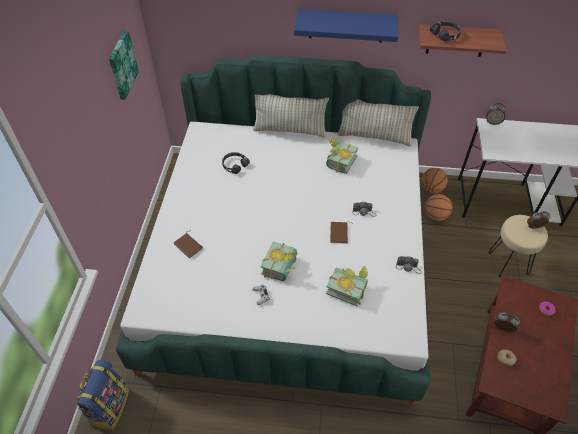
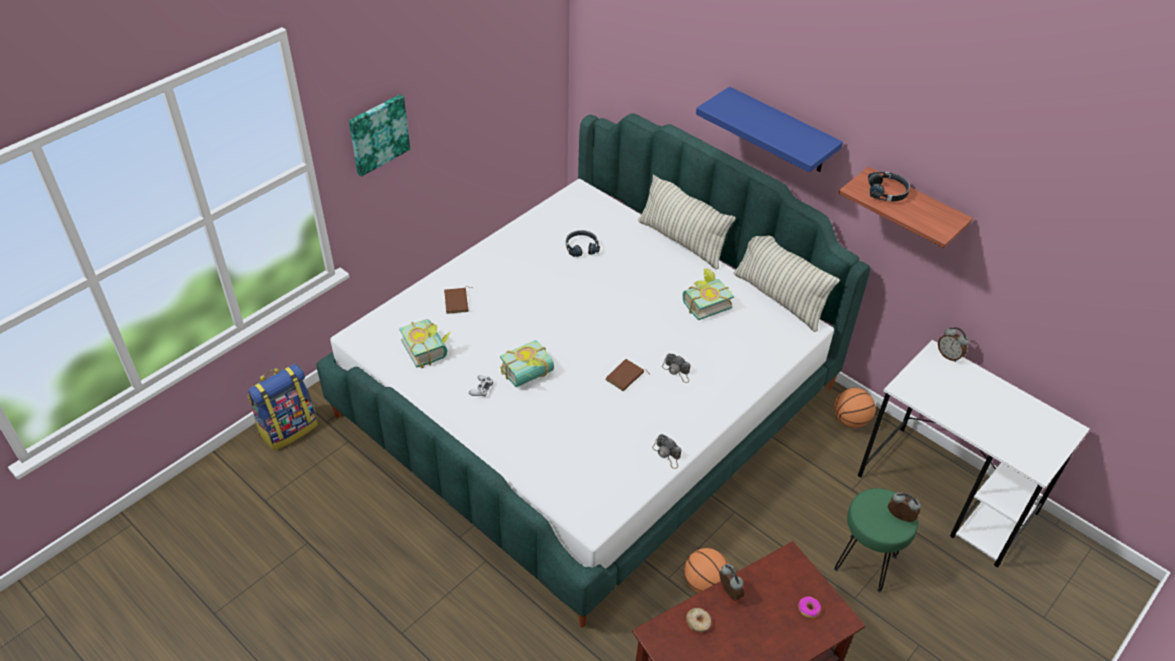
camera: 35 degrees right, 5 degrees down
picture [109,31,139,100] -> picture moved to [349,94,410,177]
book [326,265,368,306] -> book moved to [399,319,451,368]
basketball [425,194,453,221] -> basketball moved to [684,548,729,593]
beige stool [489,215,548,278] -> green stool [834,488,918,592]

